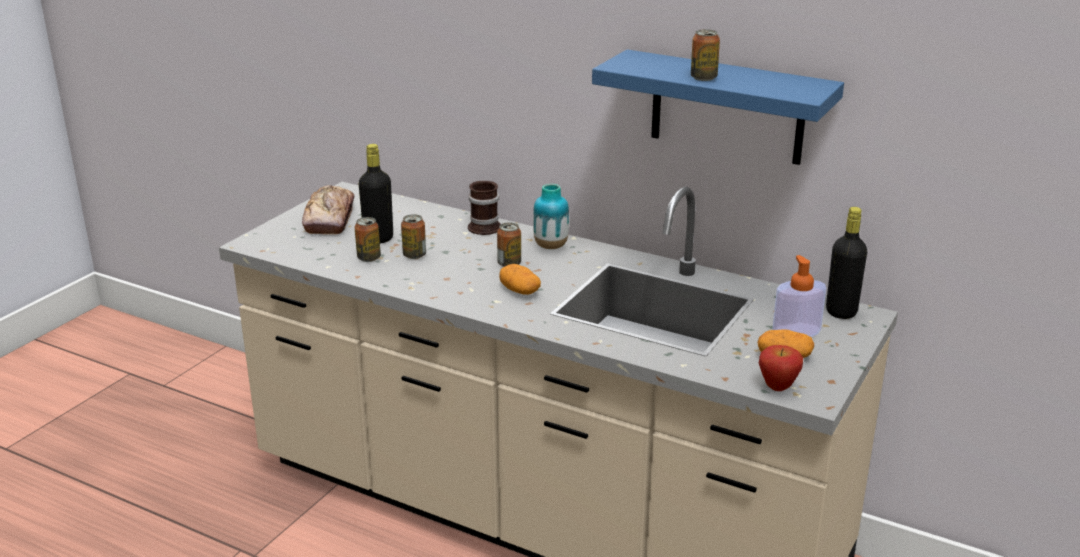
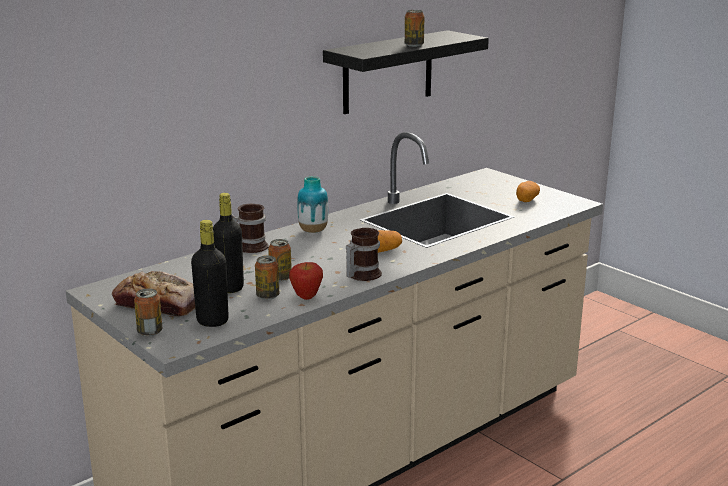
camera: 70 degrees left, 5 degrees down
can [497,222,521,267] -> can moved to [134,288,162,336]
blue shelf [592,49,844,165] -> black shelf [323,30,489,114]
apple [759,345,803,391] -> apple moved to [289,262,323,300]
soap dispenser [772,255,826,337] -> none
black bottle [826,207,867,319] -> black bottle moved to [191,220,229,327]
none -> mug [346,228,382,281]

